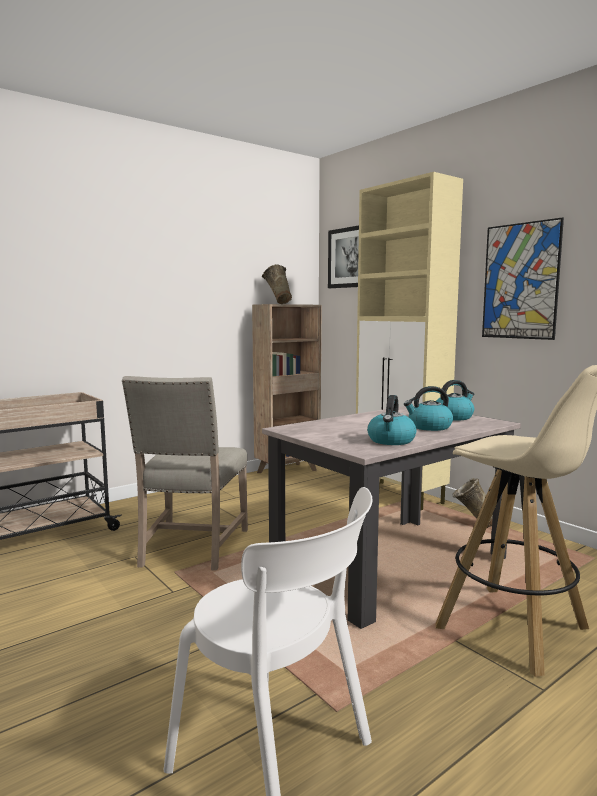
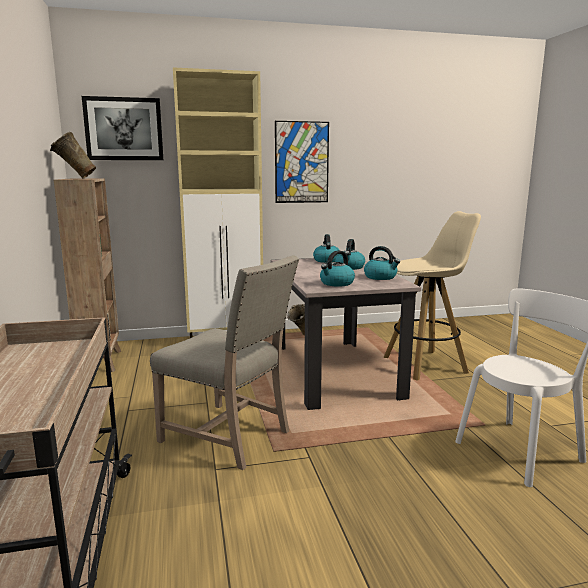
camera: 65 degrees left, 5 degrees up
none -> kettle [320,250,355,287]

